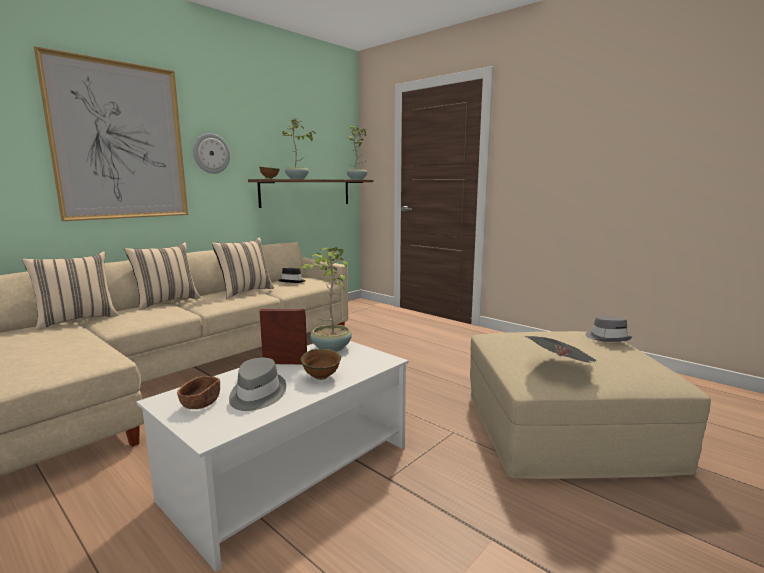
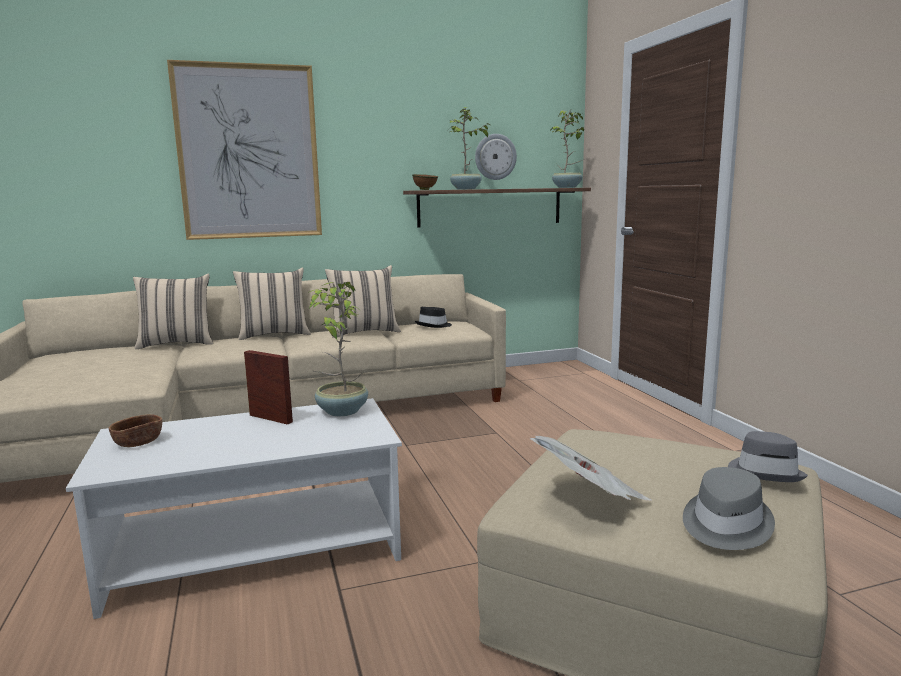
camera: 30 degrees right, 0 degrees up
wall clock [193,133,230,174] -> wall clock moved to [475,134,517,180]
grey hat [229,358,286,411] -> grey hat moved to [683,467,775,550]
brown bowl [301,349,341,380] -> none

